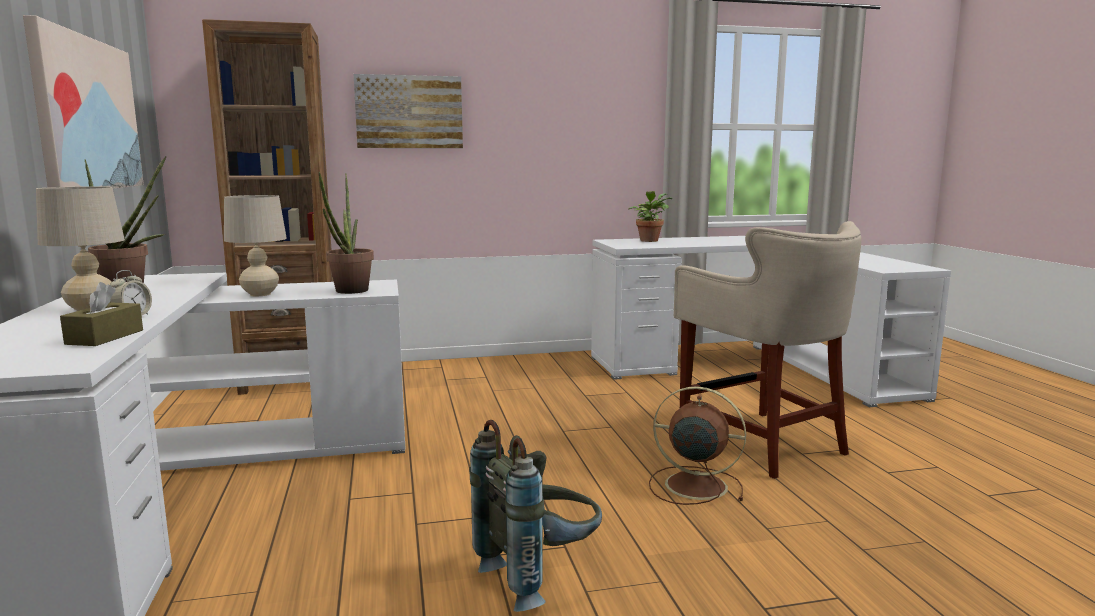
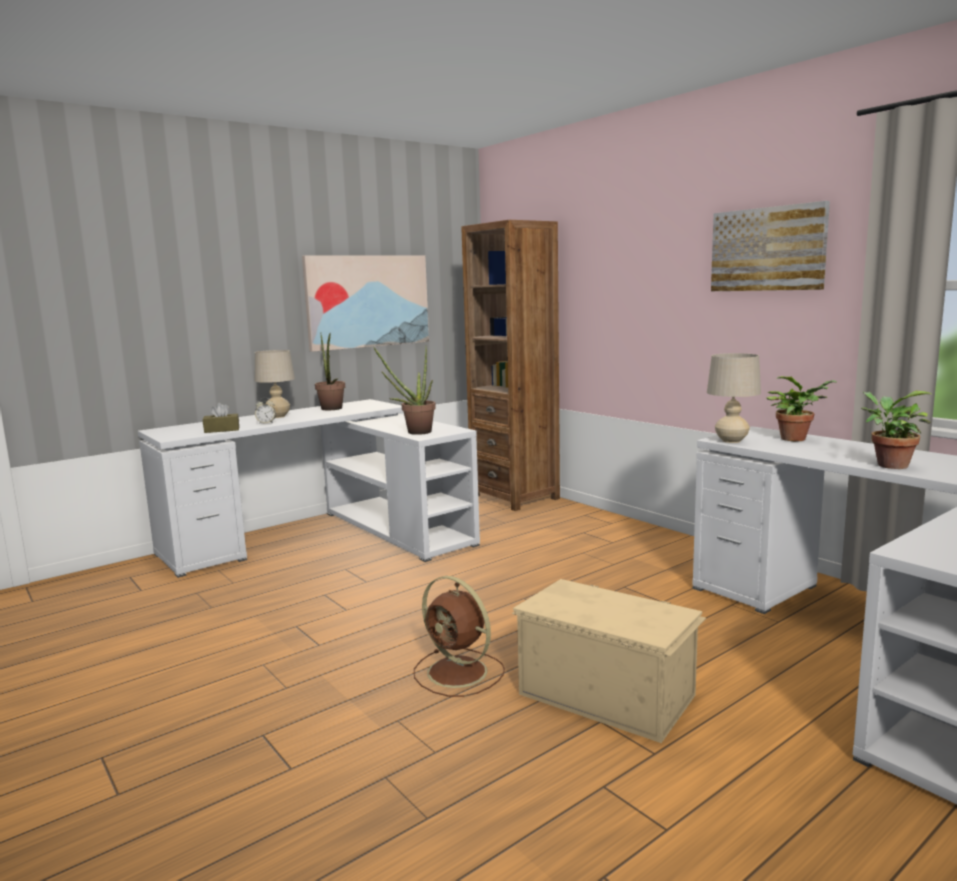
camera: 65 degrees right, 0 degrees up
beige table lamp [224,195,287,296] -> beige table lamp moved to [707,353,761,443]
picture [353,74,463,148] -> picture moved to [711,201,830,291]
grey backpack [469,420,602,612] -> none
brown fan [649,386,746,505] -> brown fan turned 135 degrees clockwise [414,576,505,697]
beige stool [674,221,862,479] -> beige storage box [512,579,706,743]
none -> potted plant [861,391,933,469]

